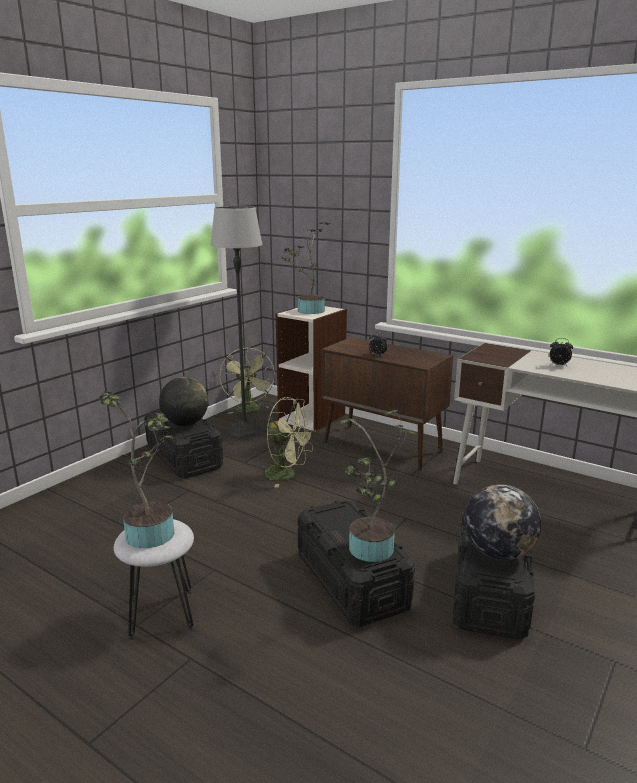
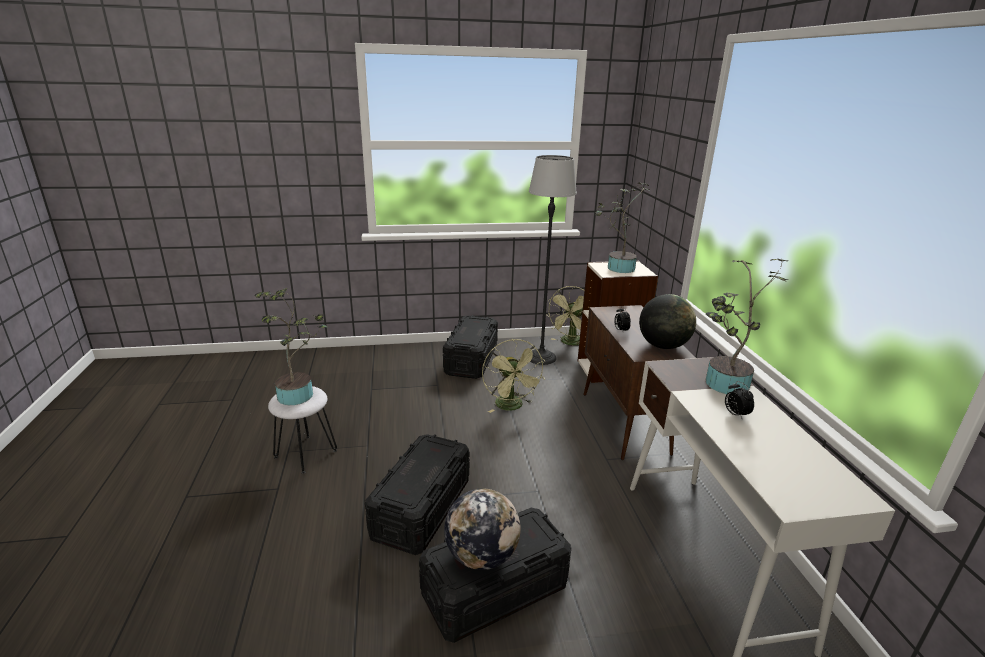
camera: 45 degrees right, 5 degrees up
globe [159,377,208,426] -> globe moved to [639,294,696,349]
potted plant [339,410,418,562] -> potted plant moved to [706,259,788,394]

